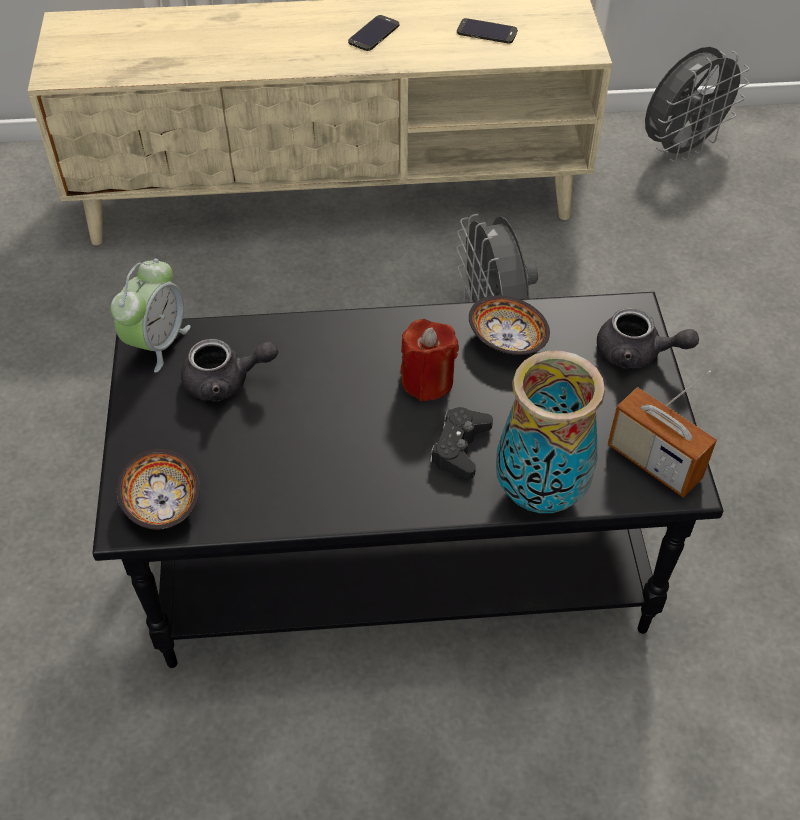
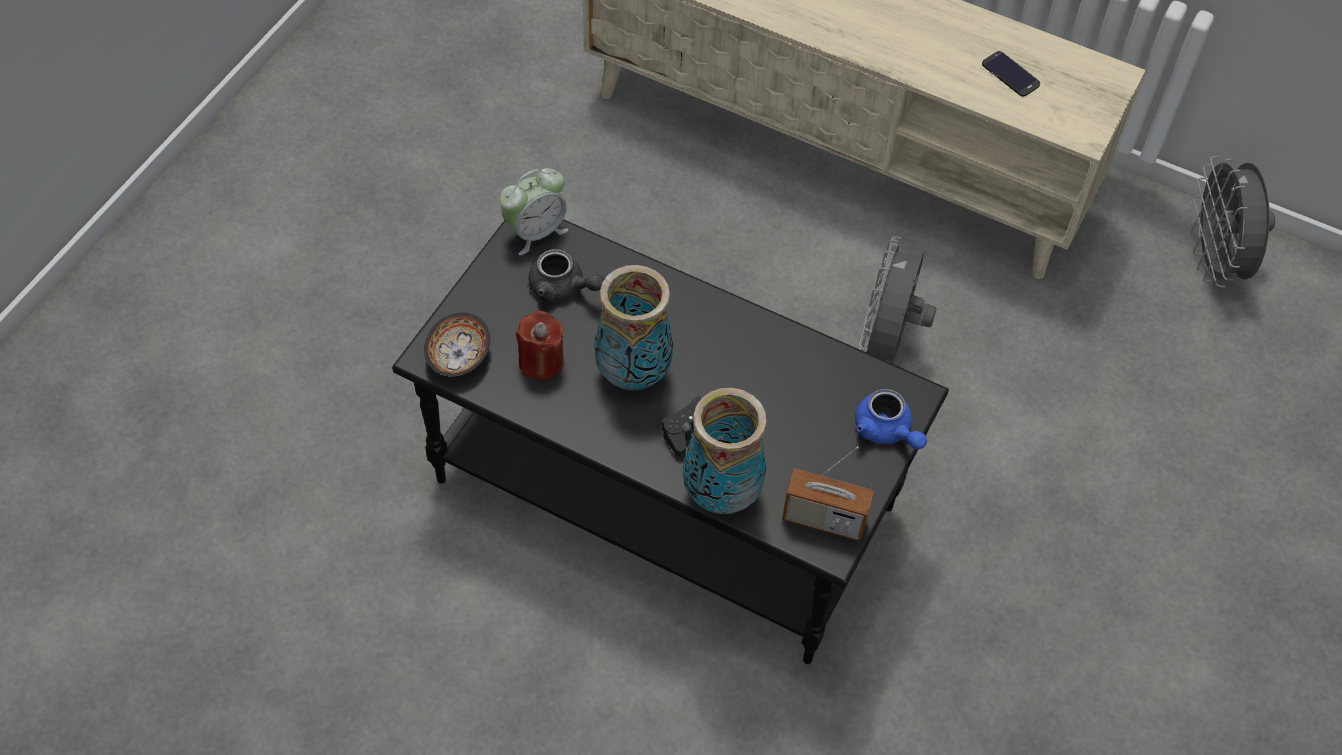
camera: 30 degrees right, 5 degrees up
phone [348,15,400,51] -> none
red candle [401,319,459,401] -> red candle moved to [516,311,564,380]
bowl [469,295,550,355] -> none
grey teapot [597,308,699,369] -> blue teapot [855,389,927,449]
radio [608,370,717,498] -> radio turned 60 degrees counterclockwise [782,447,874,542]
grey fan [645,47,749,162] -> grey fan turned 90 degrees clockwise [1191,156,1275,287]
none -> vase [594,265,673,391]

